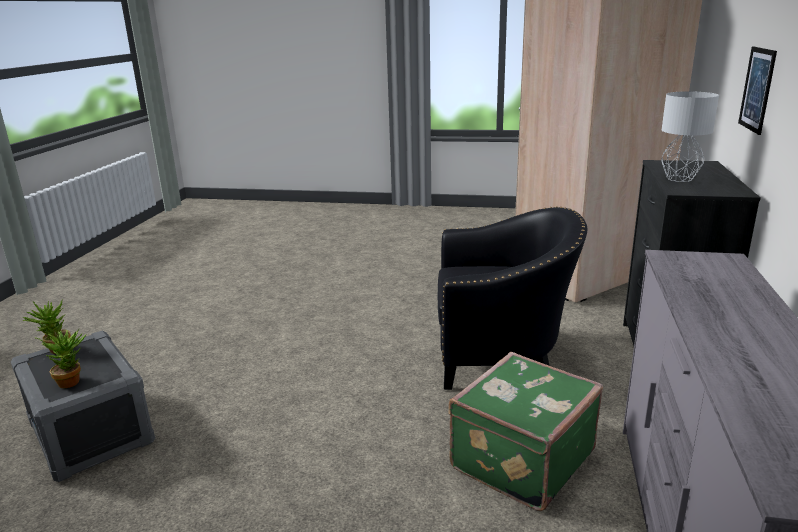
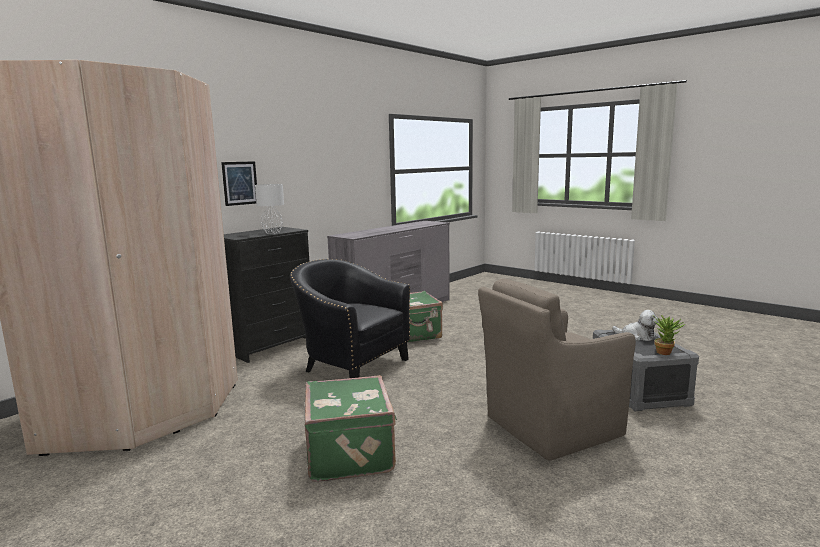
camera: 150 degrees left, 10 degrees down
potted plant [35,328,86,388] -> plush toy [612,310,659,341]
none -> green suitcase [305,375,397,481]
none -> brown armchair [478,279,636,461]

